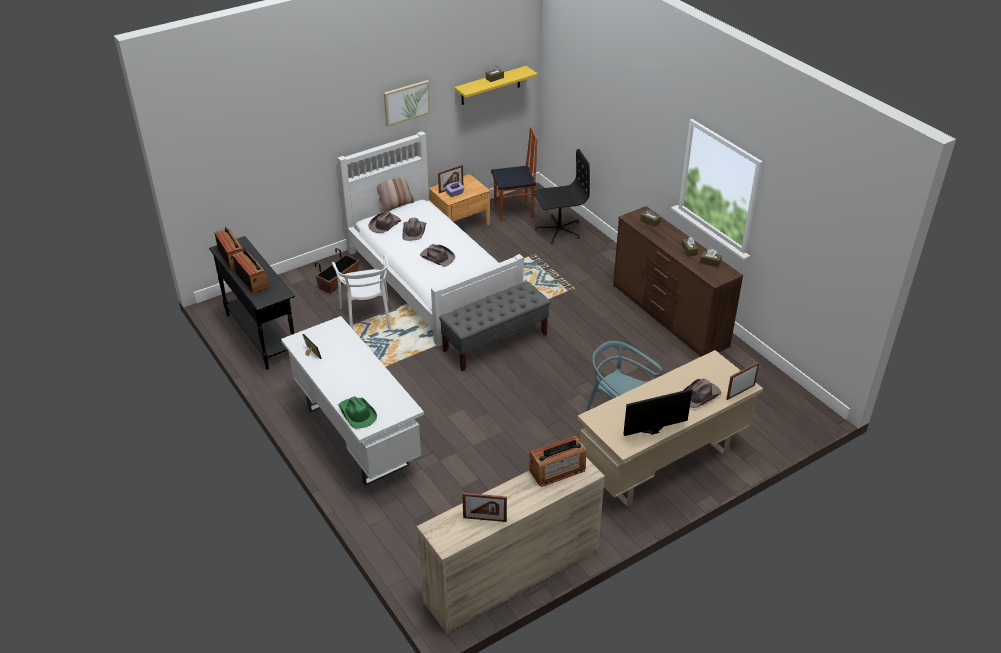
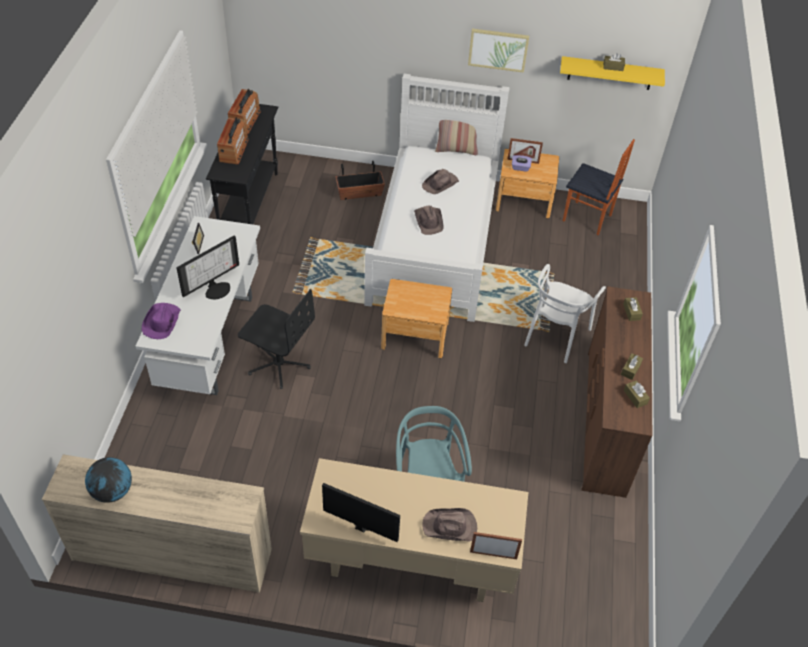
camera: 40 degrees right, 10 degrees up
white chair [332,254,391,330] -> white chair moved to [524,264,606,363]
green hat [338,396,377,429] -> purple hat [142,303,181,339]
brown hat [368,211,401,233] -> none
grey bench [439,281,550,371] -> brown nightstand [381,279,452,358]
picture frame [462,493,507,522] -> globe [85,457,132,503]
radio [529,436,586,487] -> none
black office chair [534,149,590,243] -> black office chair moved to [238,289,315,389]
none -> monitor [176,236,239,299]

